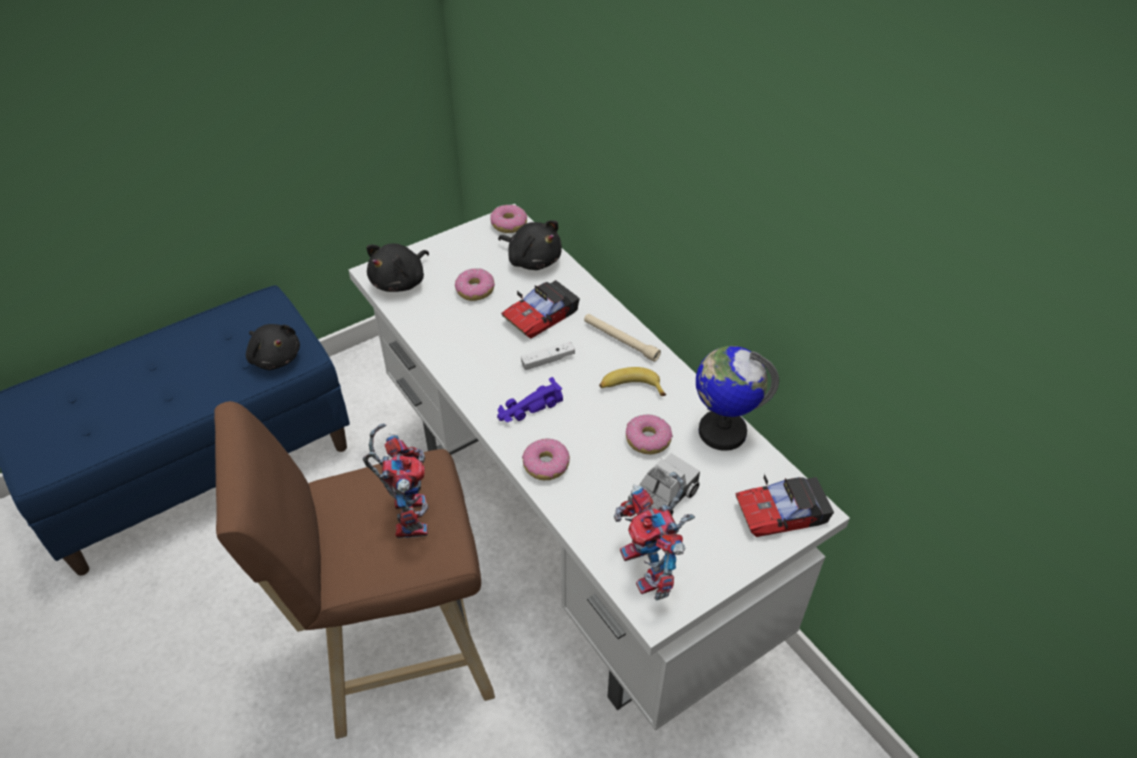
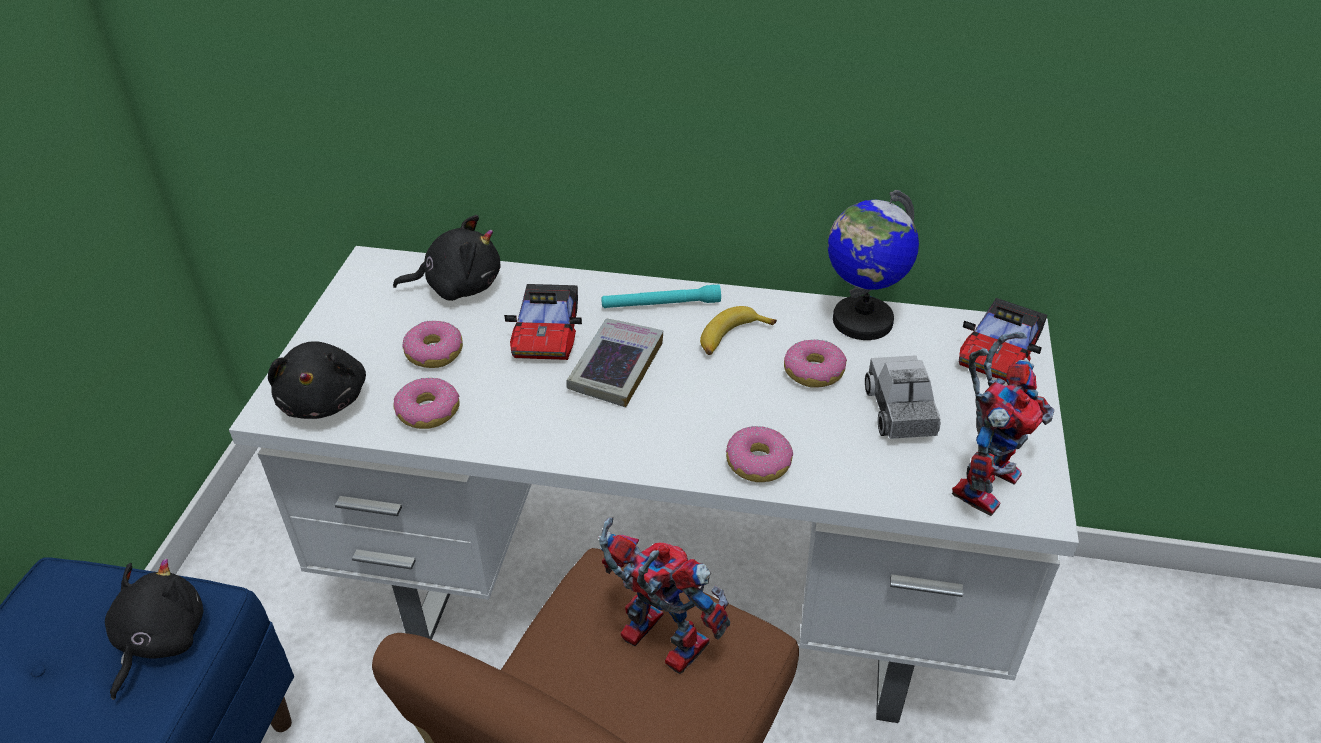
camera: 45 degrees left, 5 degrees down
black plush toy [246,324,300,370] -> black plush toy turned 75 degrees counterclockwise [105,558,204,700]
donut [490,205,527,233] -> donut moved to [393,377,459,429]
purple toy car [497,377,563,422] -> none
white game controller [521,342,575,370] -> book [566,319,663,408]
beige flashlight [584,314,661,362] -> turquoise flashlight [601,284,721,308]
toy robot [614,472,695,601] -> toy robot turned 75 degrees counterclockwise [952,332,1054,516]

